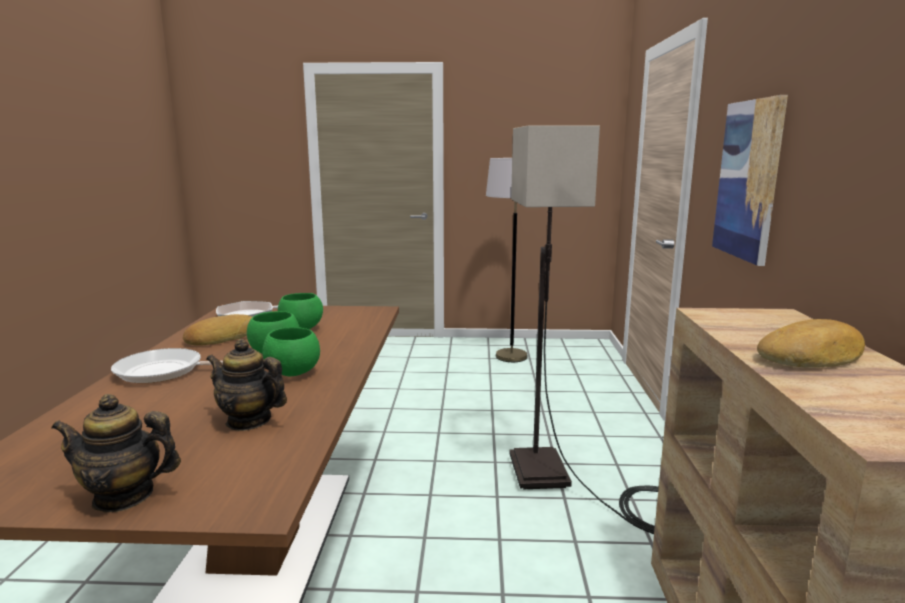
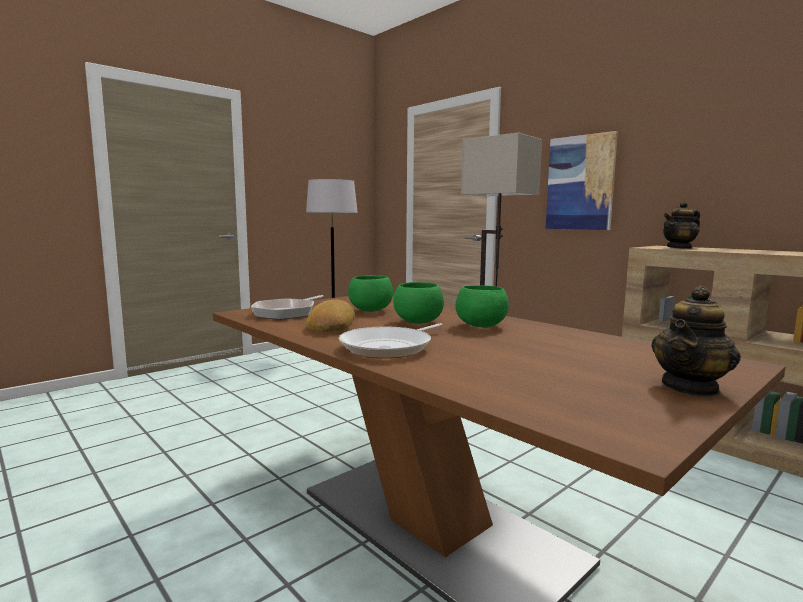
camera: 45 degrees left, 5 degrees down
teapot [206,339,287,431] -> teapot moved to [663,201,700,249]
bread [757,319,865,368] -> none

